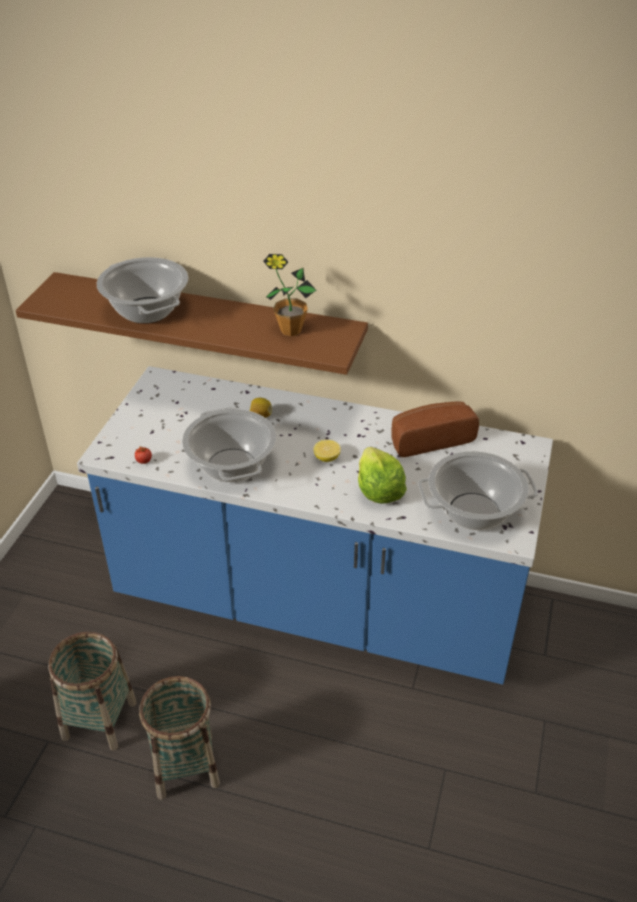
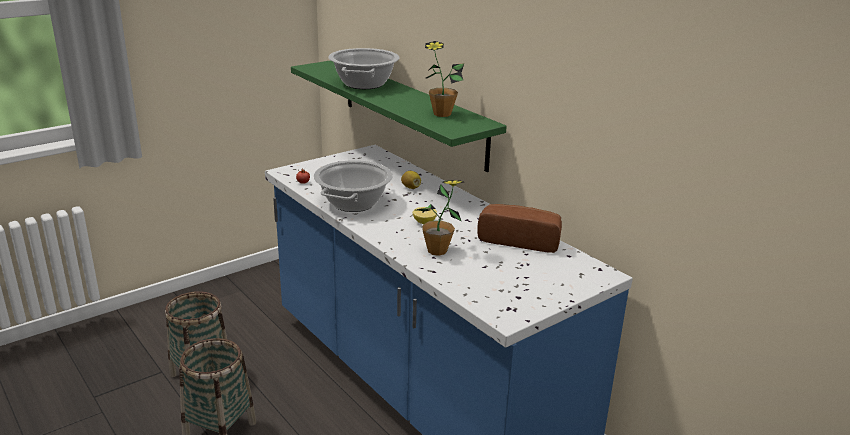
camera: 35 degrees right, 15 degrees down
brown shelf [15,272,368,375] -> green shelf [291,60,507,172]
lettuce [358,447,407,504] -> potted plant [417,180,464,256]
cooking pot [418,451,538,530] -> none

